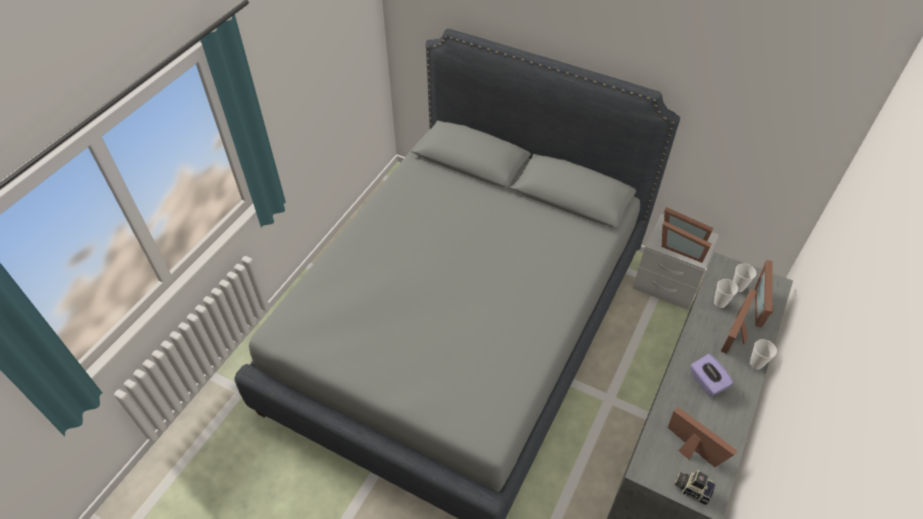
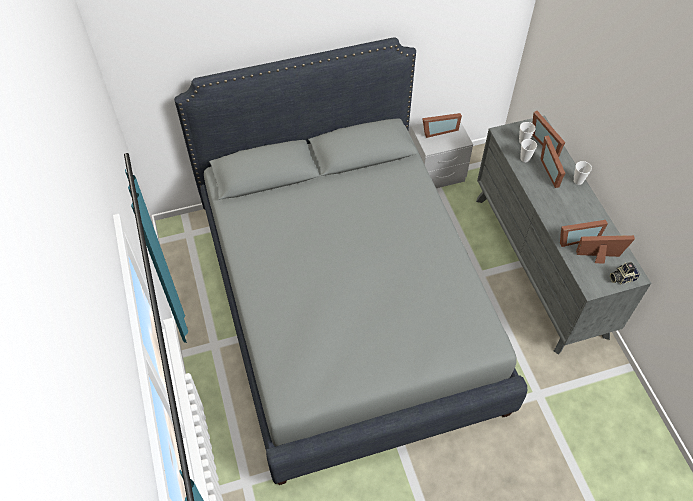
camera: 45 degrees left, 5 degrees up
picture frame [662,221,712,263] -> picture frame moved to [560,220,608,247]
purple tissue box [690,354,734,397] -> none

